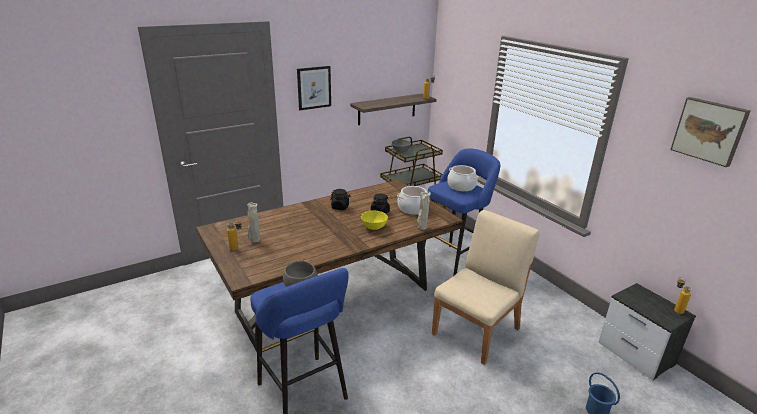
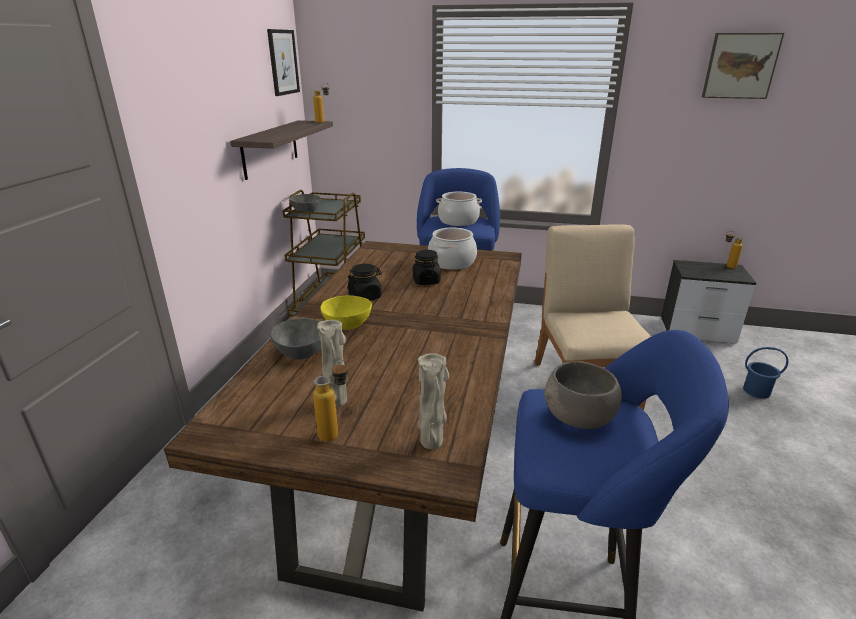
camera: 45 degrees left, 0 degrees up
picture [297,66,331,110] -> picture moved to [267,29,300,96]
yellow bowl [361,210,388,230] -> yellow bowl moved to [320,296,372,330]
beige vase [417,192,430,230] -> beige vase moved to [417,353,449,449]
none -> grey bowl [271,318,321,360]

